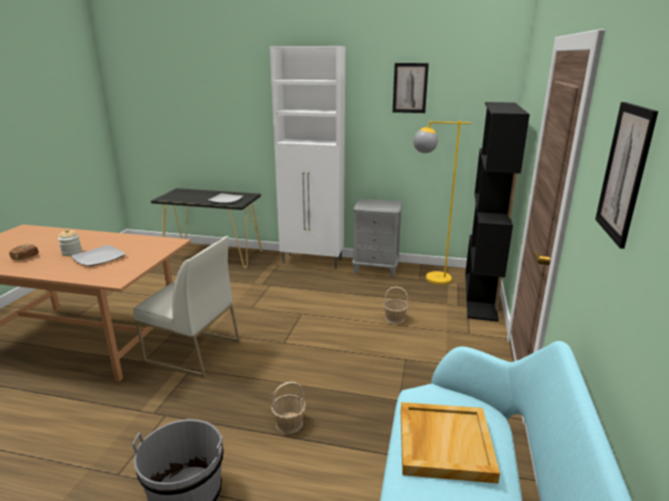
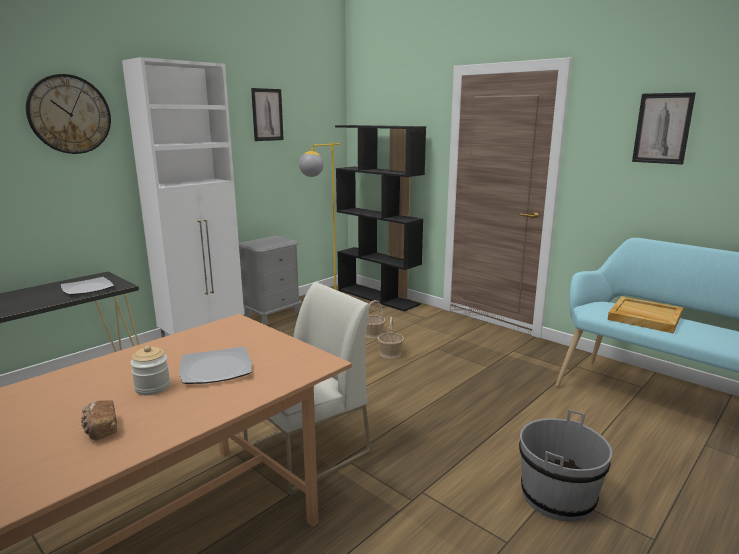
camera: 60 degrees left, 5 degrees down
basket [271,382,306,434] -> basket moved to [377,317,404,359]
none -> wall clock [26,74,111,154]

